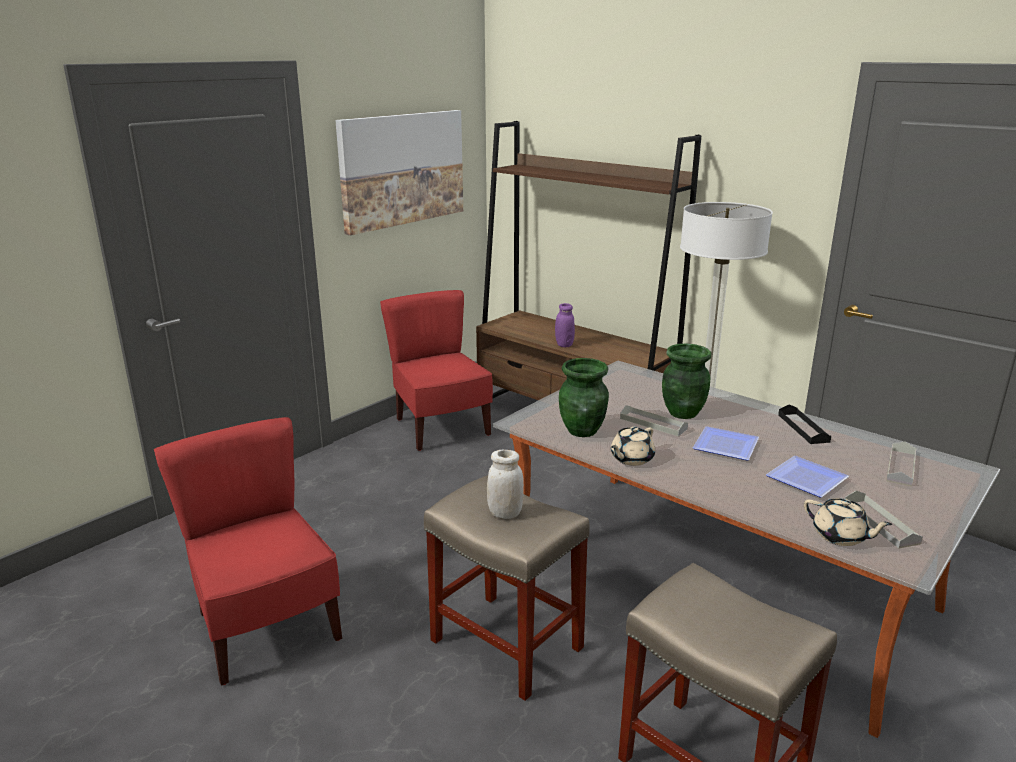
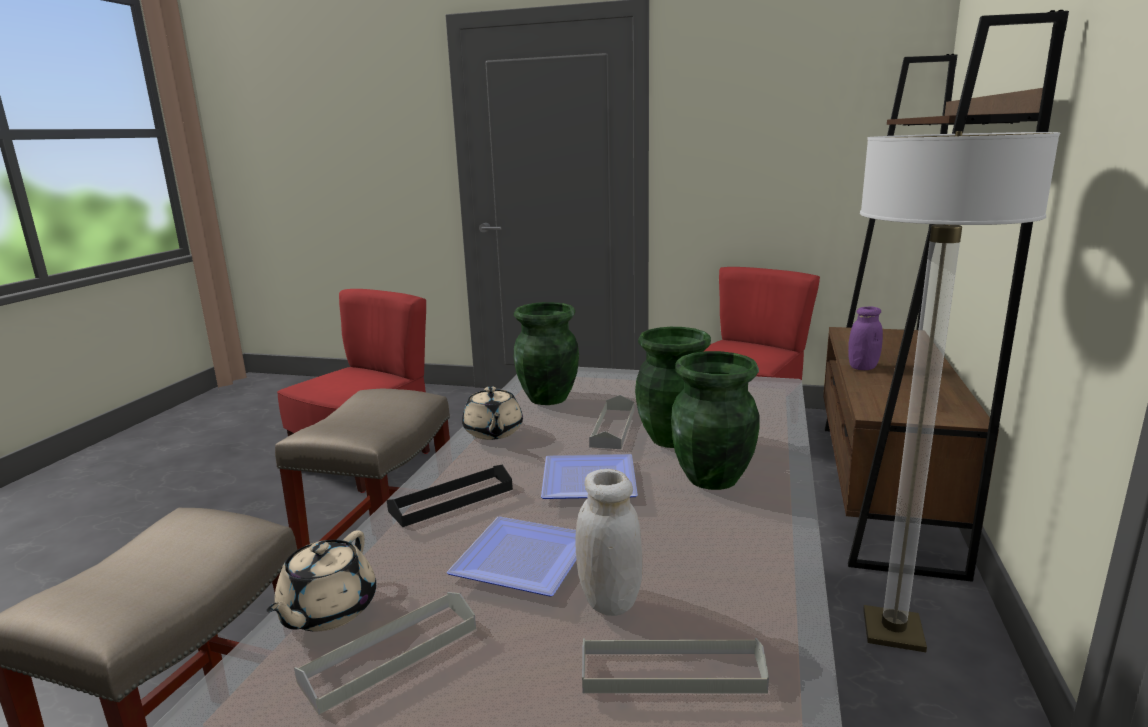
camera: 65 degrees right, 5 degrees down
picture [335,110,463,235] -> none
white jar [487,450,524,519] -> white jar moved to [576,469,643,616]
beige teapot [611,427,655,466] -> beige teapot turned 120 degrees counterclockwise [462,386,523,440]
black tray [778,405,831,444] -> black tray moved to [387,465,513,527]
none -> green vase [671,351,760,490]

